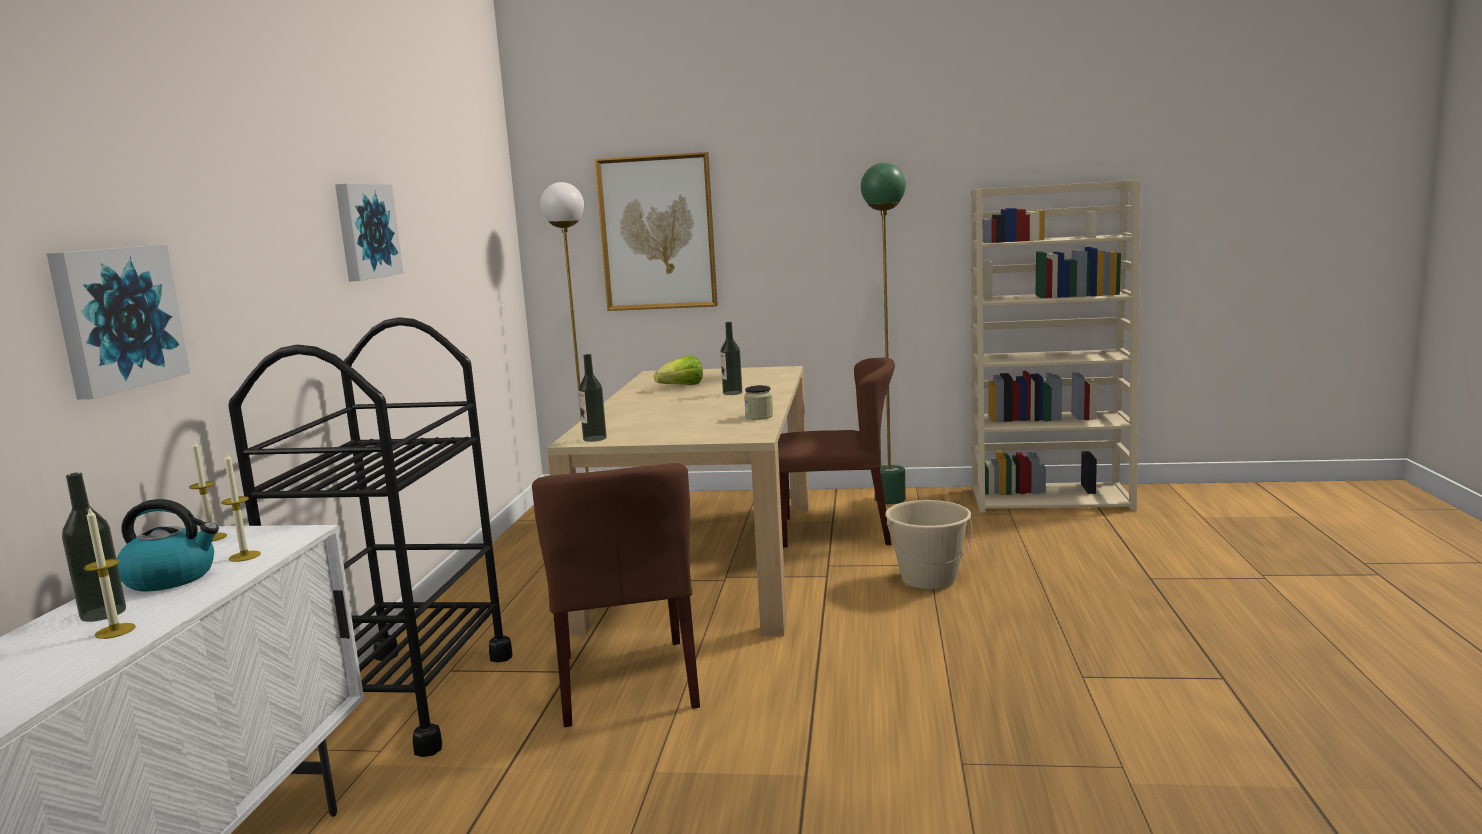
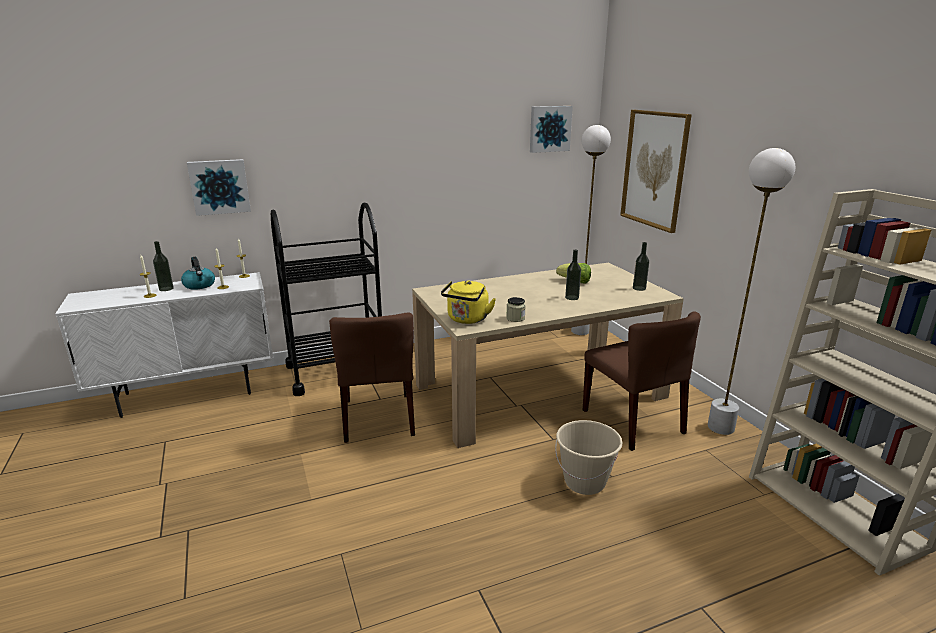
camera: 60 degrees right, 10 degrees up
picture [335,184,403,281] -> picture moved to [530,106,573,153]
brown chair [532,463,700,727] -> brown chair turned 60 degrees counterclockwise [329,313,415,443]
bottle [578,354,607,442] -> bottle moved to [633,242,649,291]
green floor lamp [861,163,906,504] -> white floor lamp [708,148,795,435]
none -> yellow kettle [441,280,496,324]

